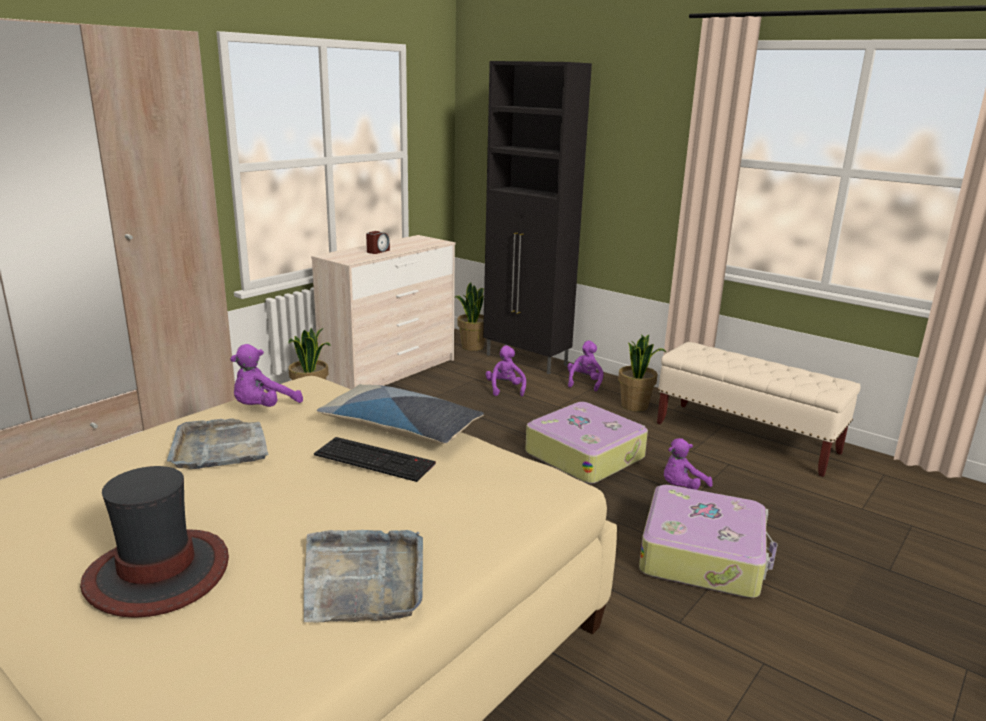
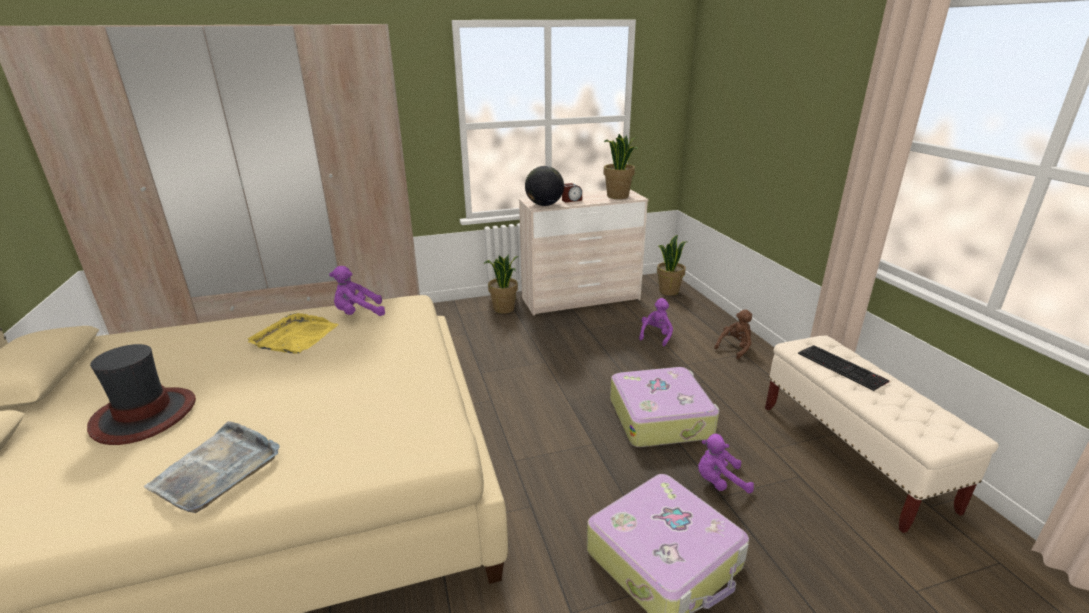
camera: 35 degrees right, 5 degrees up
grey tray [167,418,269,469] -> yellow tray [248,313,339,354]
keyboard [314,437,436,482] -> keyboard moved to [798,345,890,391]
pillow [317,384,484,444] -> none
black cabinet [483,61,592,374] -> none
purple plush toy [567,340,604,392] -> brown plush toy [714,309,752,359]
potted plant [618,334,666,412] -> potted plant moved to [604,134,638,199]
none -> globe [525,166,564,206]

